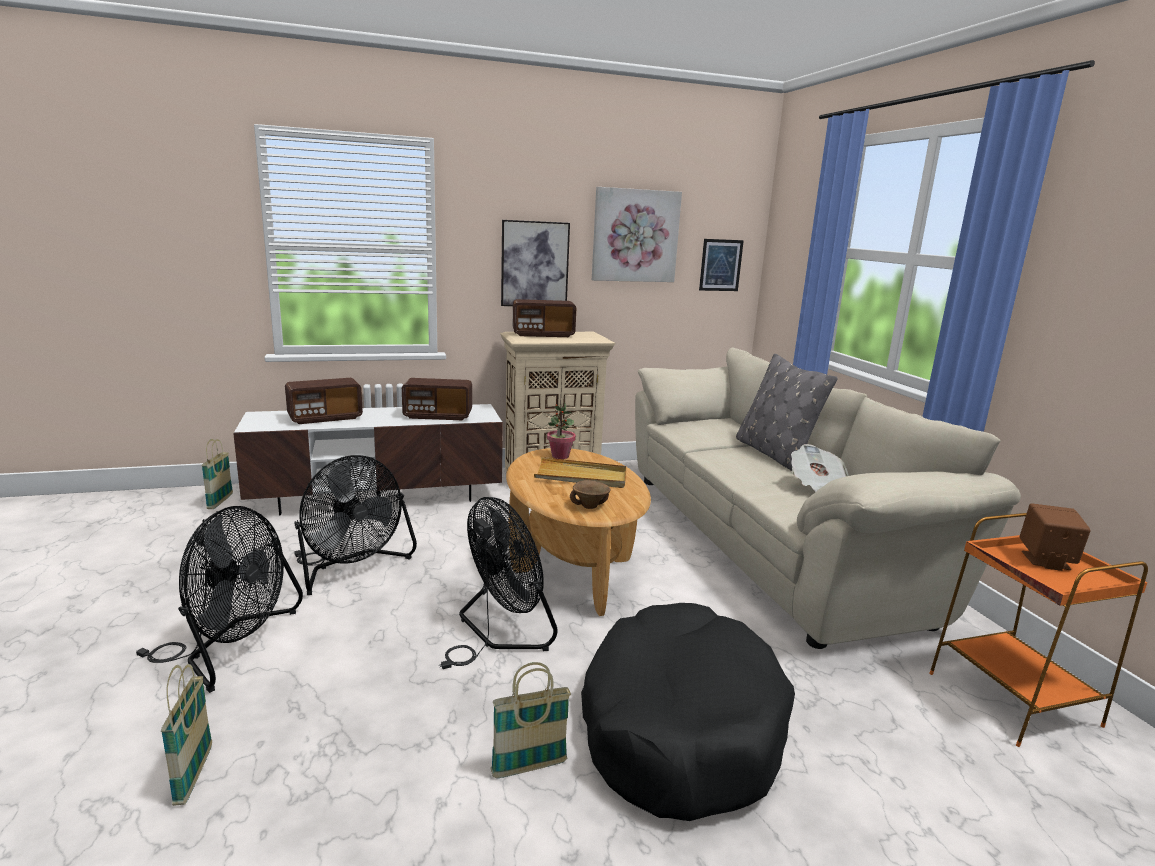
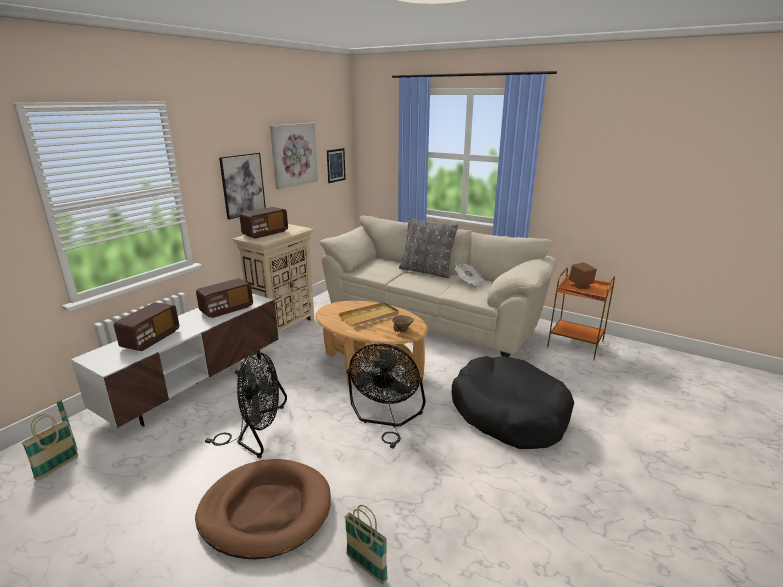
camera: 40 degrees left, 5 degrees up
black fan [136,506,303,693] -> brown dog bed [195,459,331,559]
basket [491,662,571,778] -> basket moved to [22,414,78,480]
potted plant [547,402,576,459] -> none

